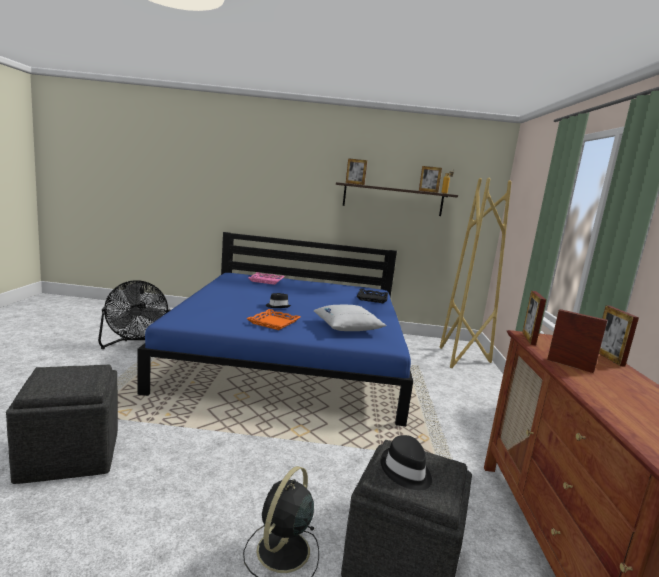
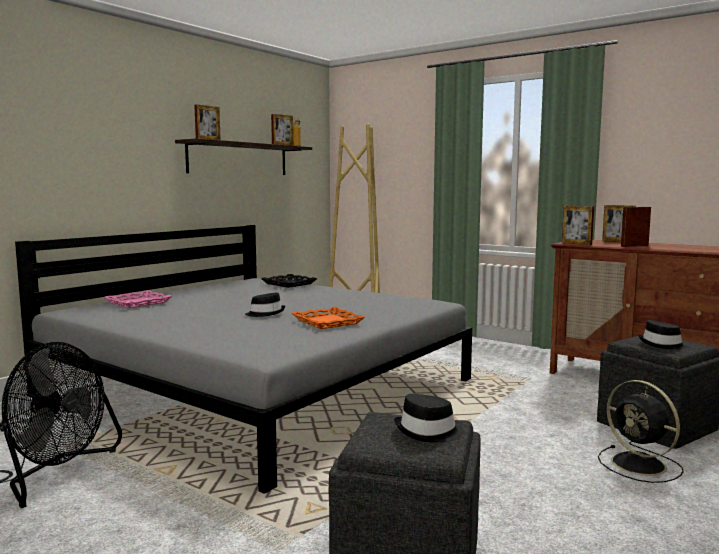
camera: 55 degrees left, 5 degrees down
blue bed [138,232,413,426] -> grey bed [15,225,472,494]
grey pillow [314,305,386,331] -> none
none -> black hat [394,394,464,442]

